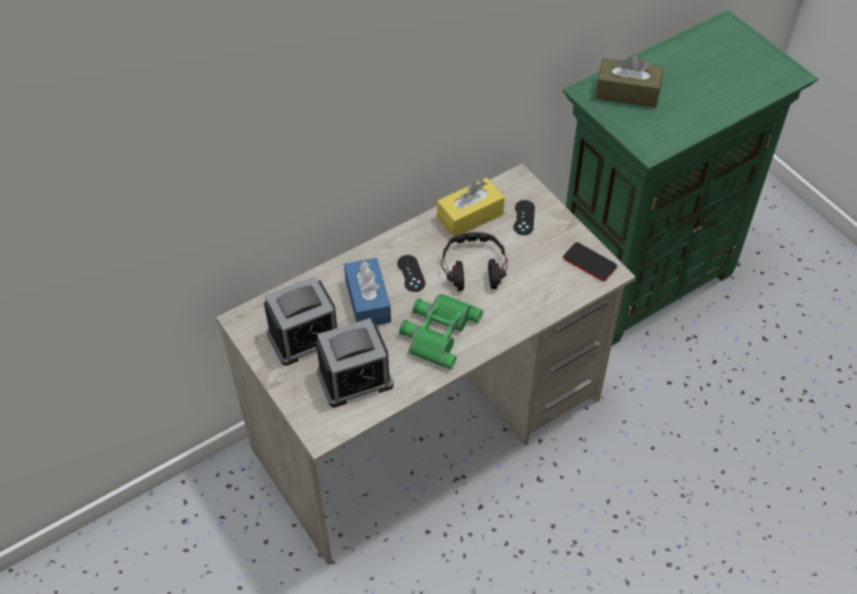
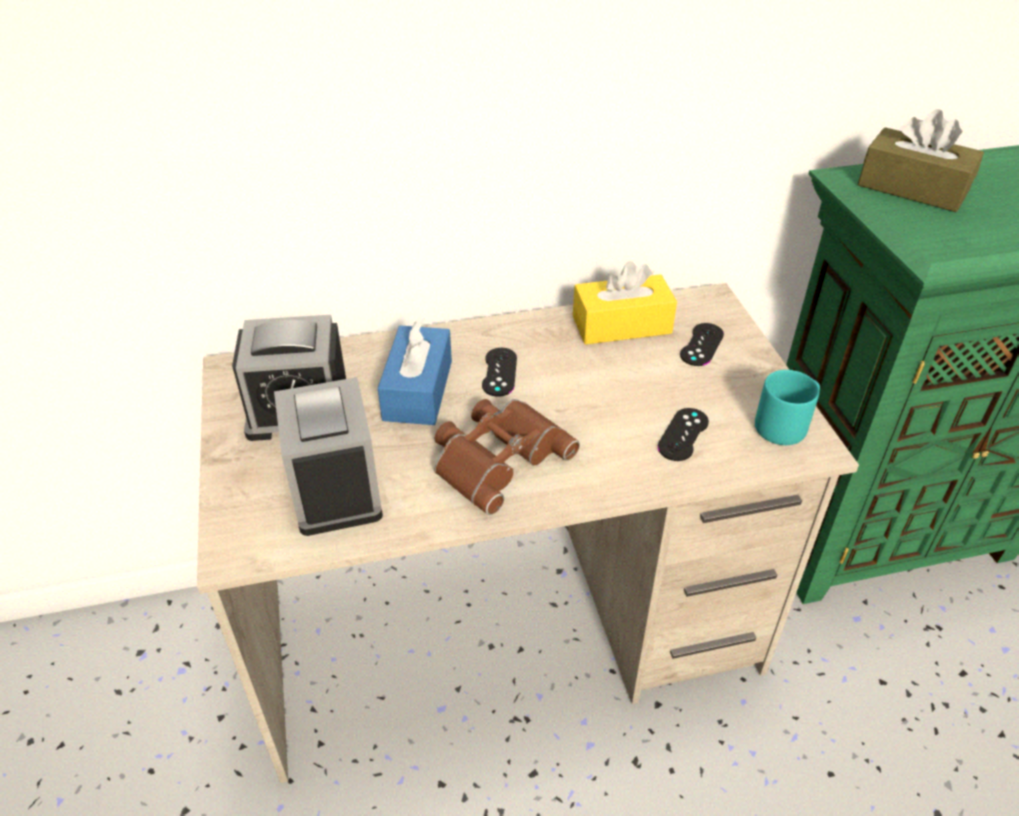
camera: 20 degrees right, 10 degrees down
alarm clock [316,318,394,407] -> alarm clock turned 75 degrees clockwise [274,377,383,536]
green binoculars [399,294,483,369] -> brown binoculars [434,399,580,515]
headphones [441,232,508,291] -> none
phone [563,242,617,281] -> turquoise mug [755,370,820,445]
none -> black game controller [658,408,709,461]

